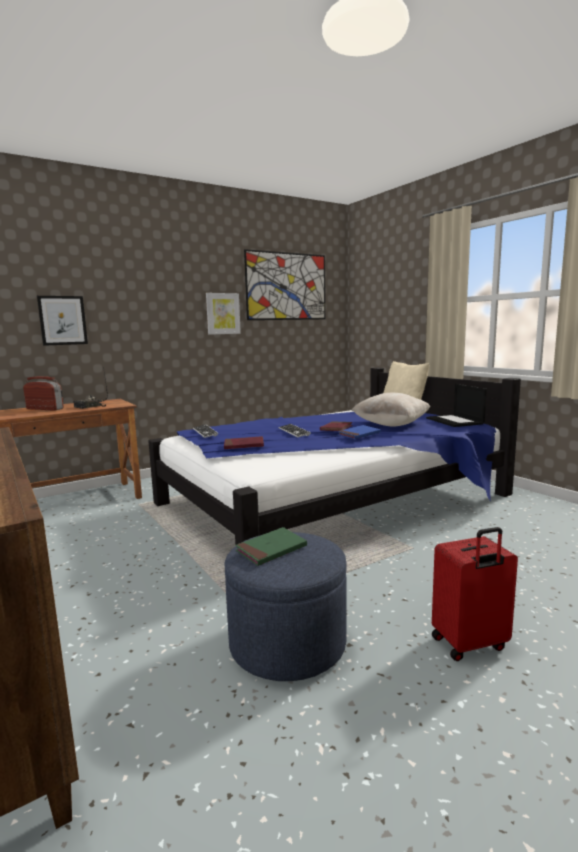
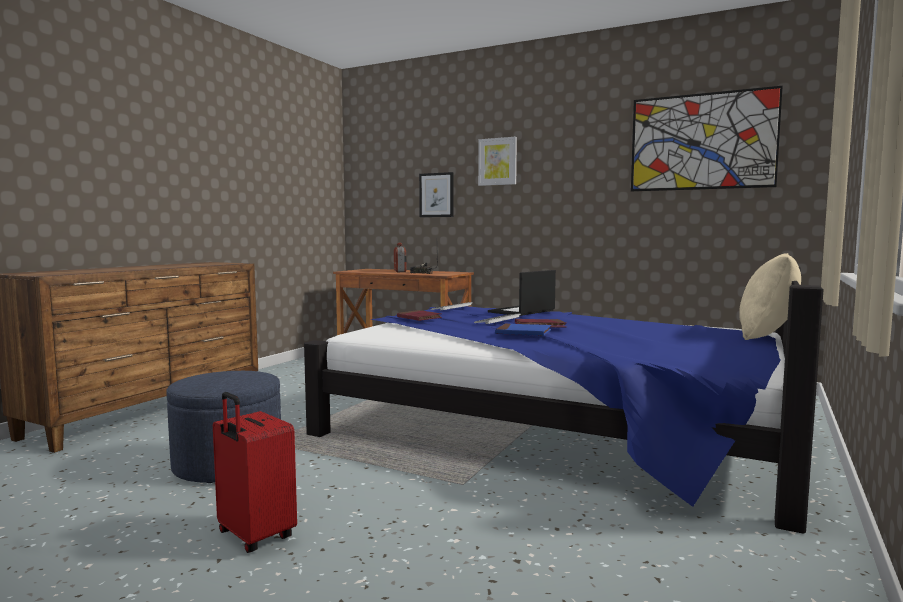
camera: 60 degrees right, 5 degrees down
picture [206,293,241,335] -> picture moved to [478,137,517,186]
green book [235,527,307,566] -> none
beige pillow [351,393,430,427] -> none
laptop [426,384,487,427] -> laptop moved to [488,270,556,316]

